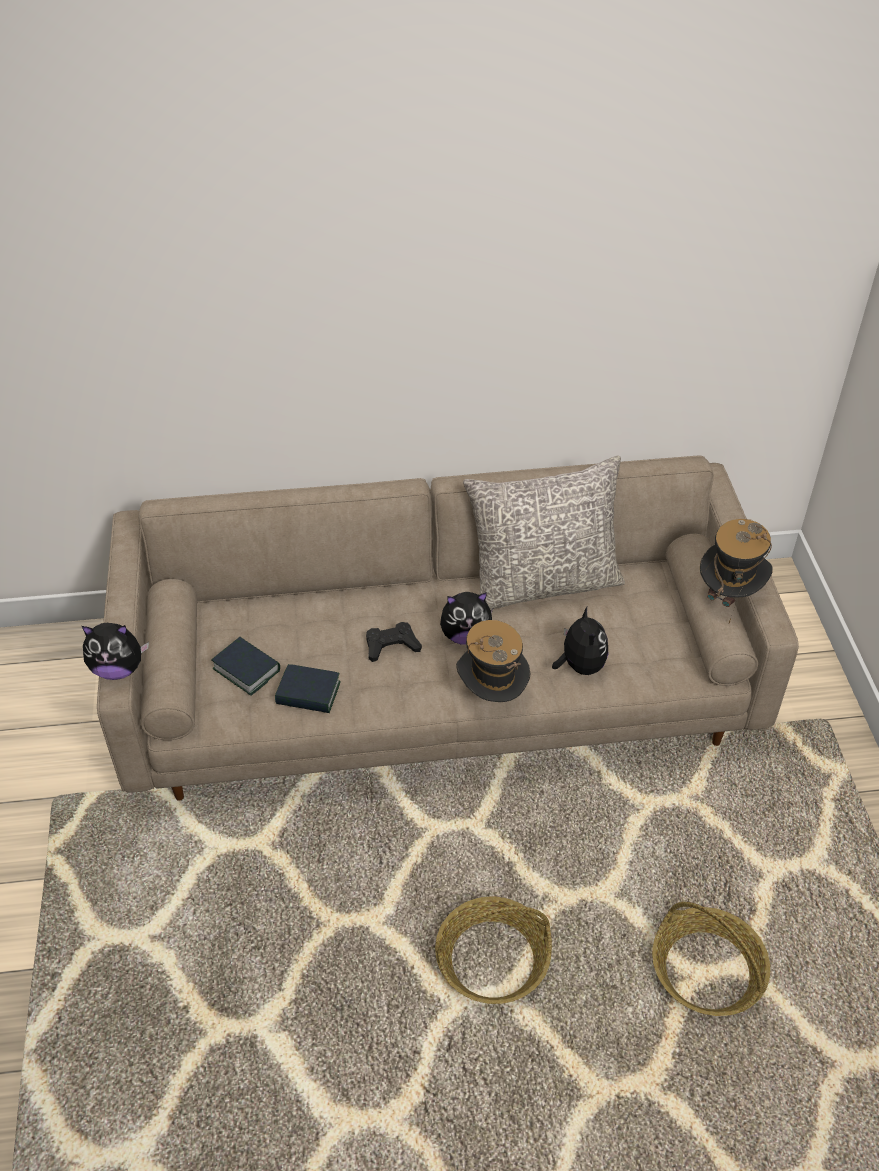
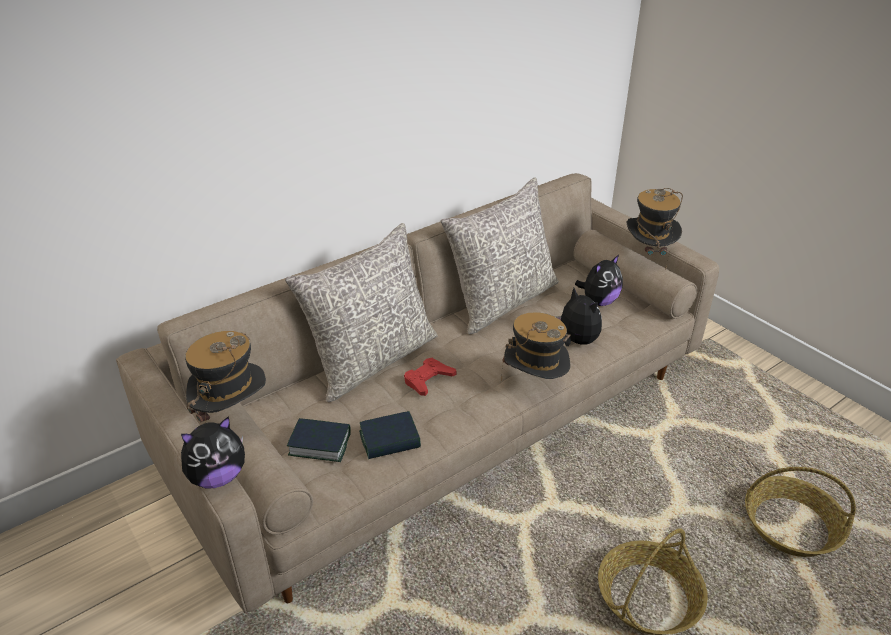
camera: 30 degrees left, 10 degrees down
black game controller [366,622,422,662] -> red game controller [404,358,456,396]
plush toy [440,592,493,645] -> plush toy moved to [575,255,623,306]
none -> hat [185,331,266,422]
none -> grey pillow [285,223,438,402]

